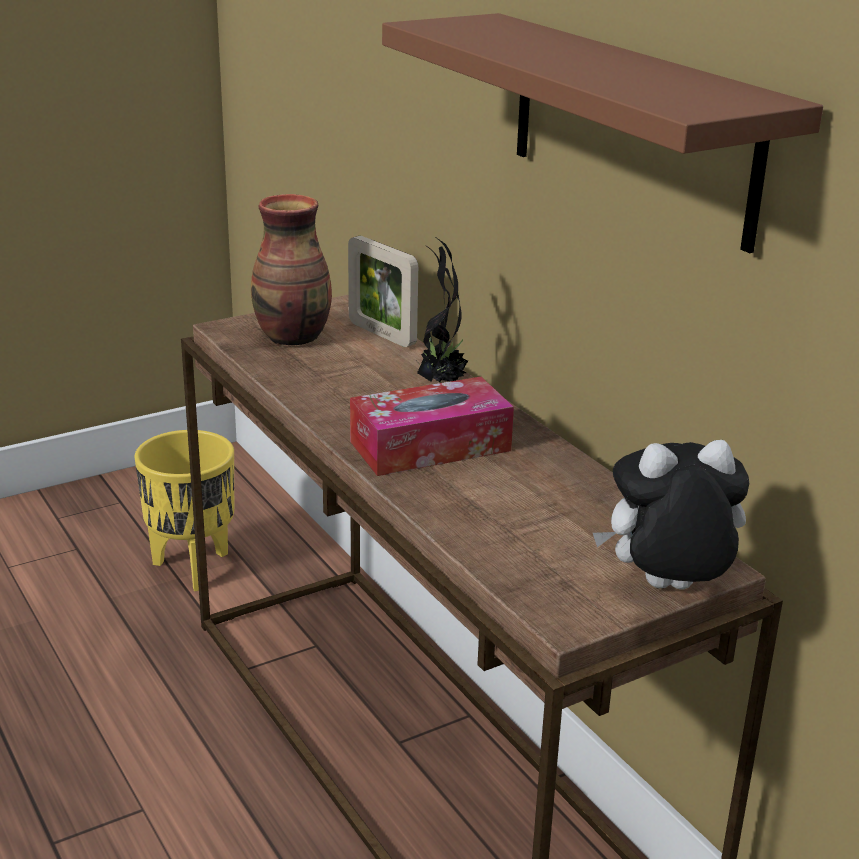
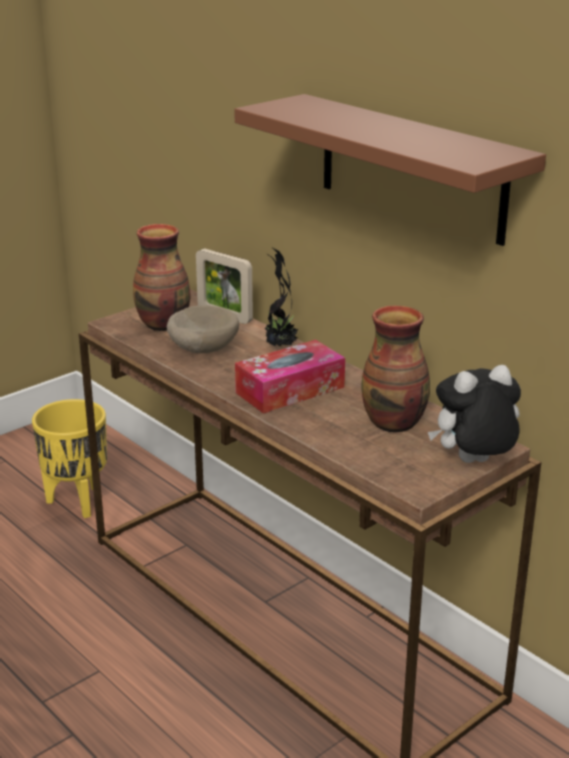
camera: 10 degrees left, 0 degrees up
none -> beige bowl [167,305,239,353]
none -> vase [361,306,430,433]

